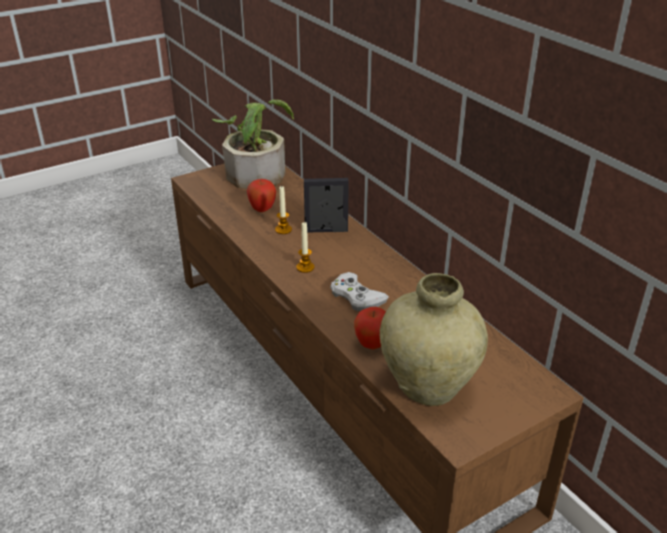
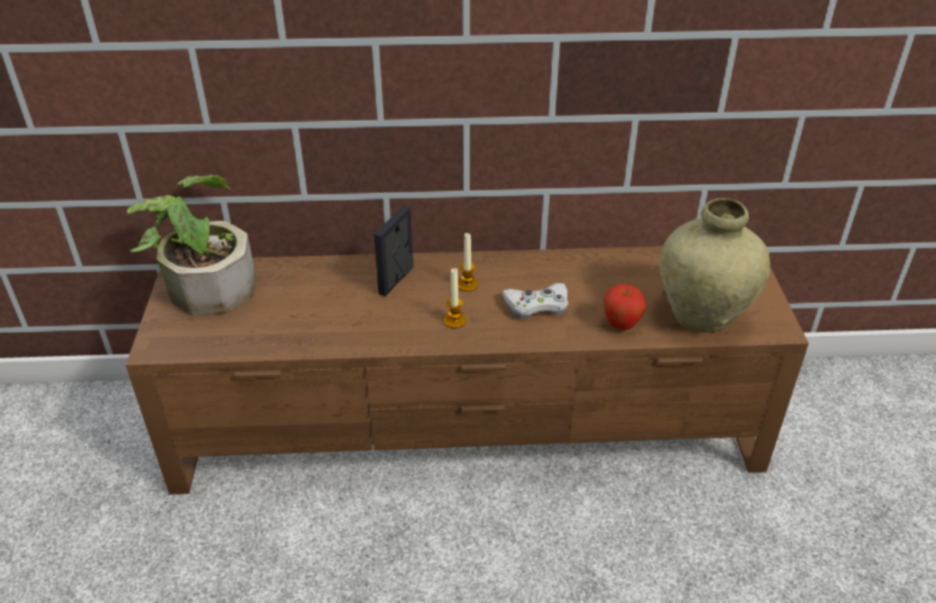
camera: 60 degrees left, 5 degrees up
apple [247,179,276,212] -> none
candle [275,186,292,234] -> candle moved to [458,233,478,292]

